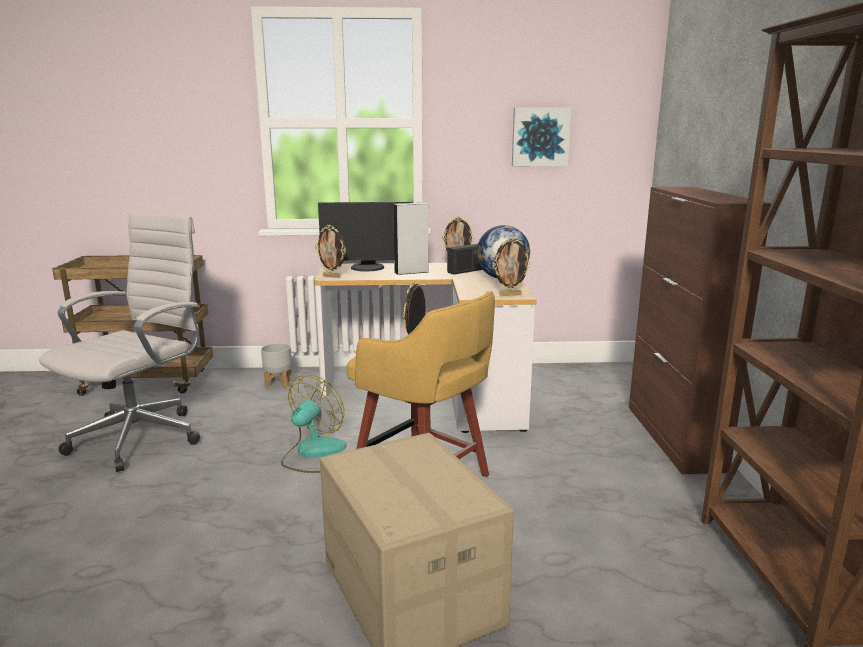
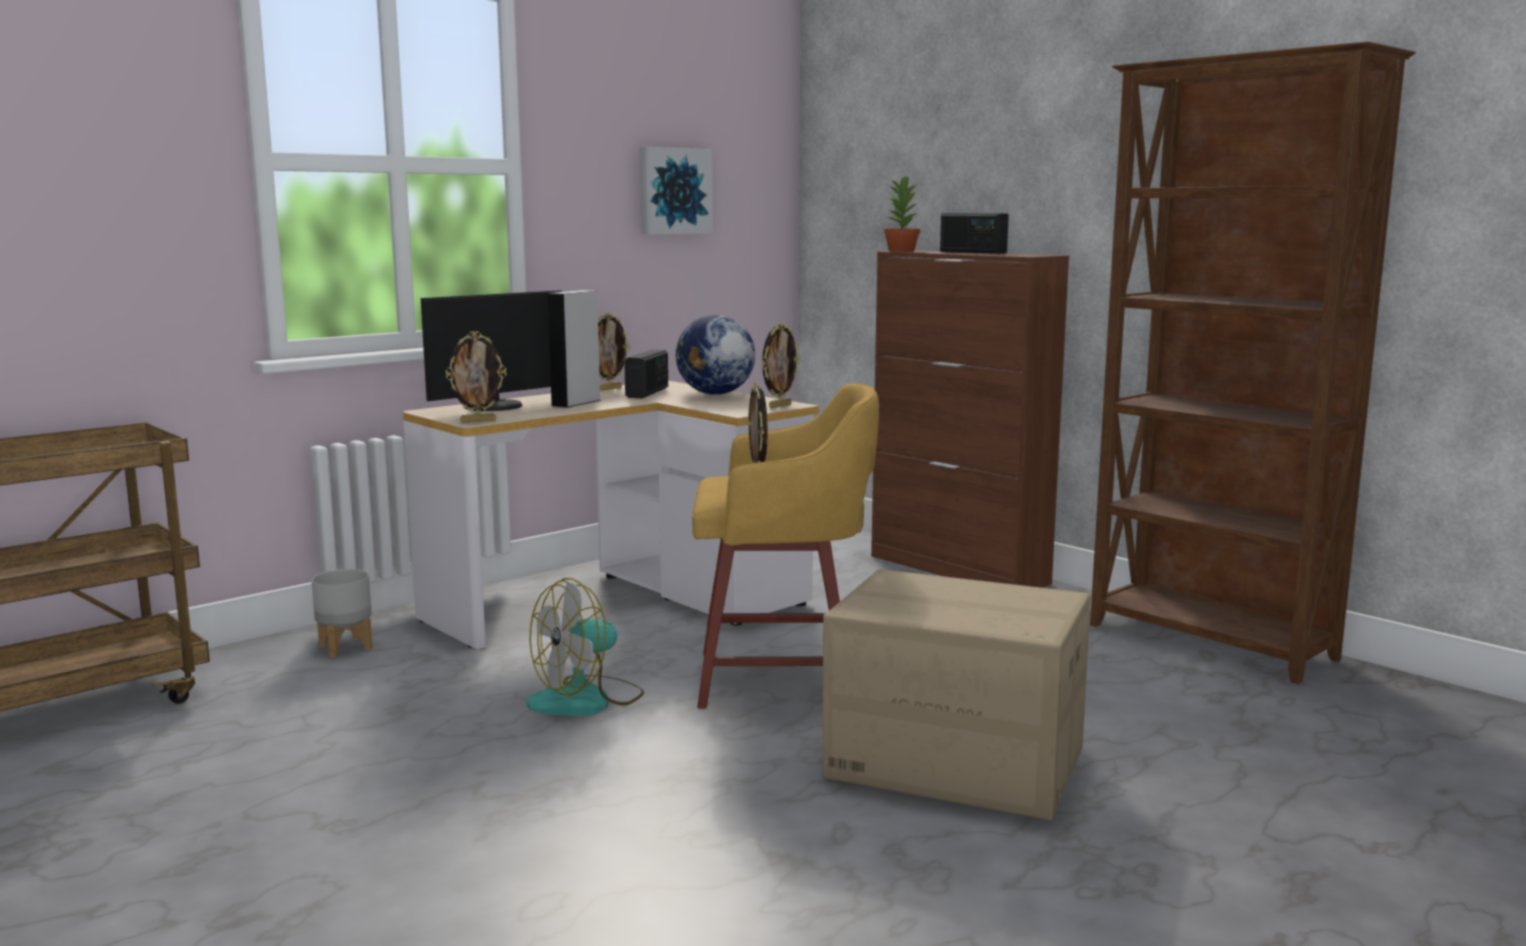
camera: 40 degrees left, 5 degrees down
white office chair [39,212,200,472] -> none
fan [281,375,347,473] -> fan turned 120 degrees counterclockwise [526,578,644,716]
none -> potted plant [884,175,920,252]
none -> radio [940,213,1009,254]

